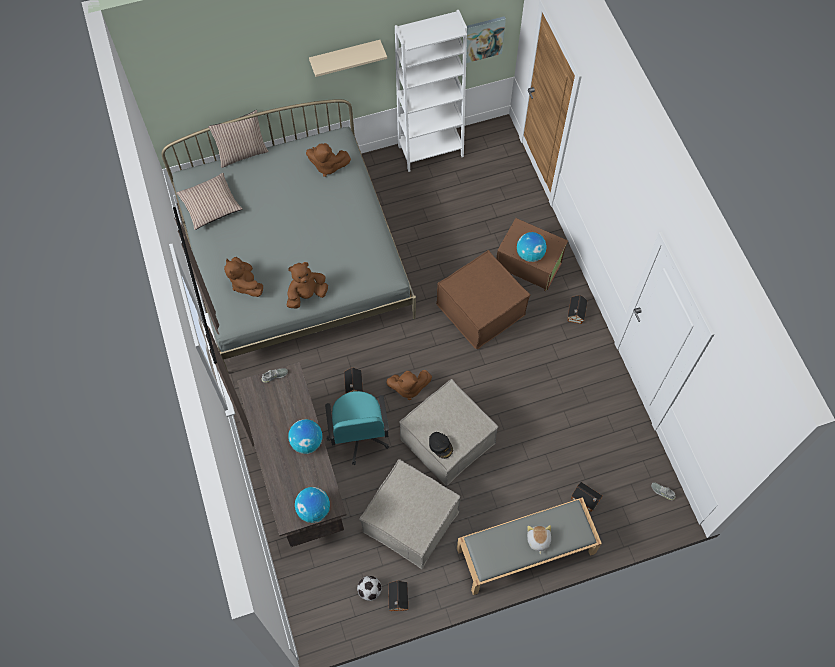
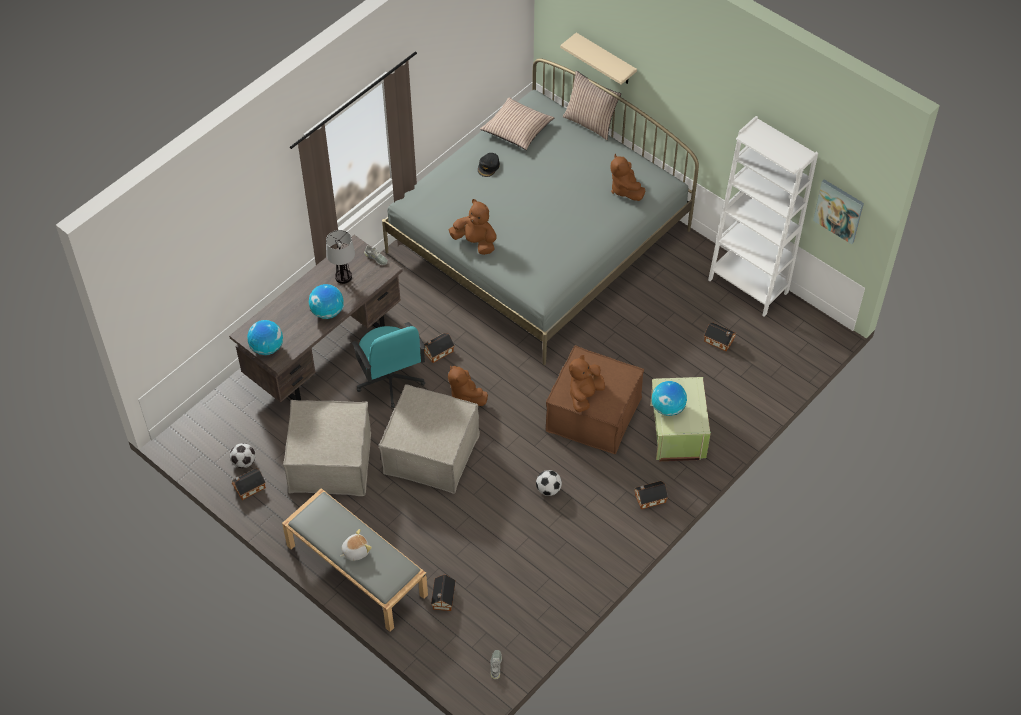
camera: 60 degrees right, 10 degrees down
brown plush toy [224,257,263,297] -> brown plush toy moved to [569,355,605,412]
beige shelf [309,40,387,77] -> beige shelf moved to [560,33,637,84]
turquoise office chair [325,391,389,465] -> turquoise office chair turned 75 degrees counterclockwise [351,322,425,408]
black cap [429,432,453,459] -> black cap moved to [478,153,500,177]
brown storage box [496,218,568,291] -> green storage box [650,377,711,461]
none -> table lamp [326,230,355,284]
none -> football [536,470,562,496]
none -> toy house [704,322,736,351]

